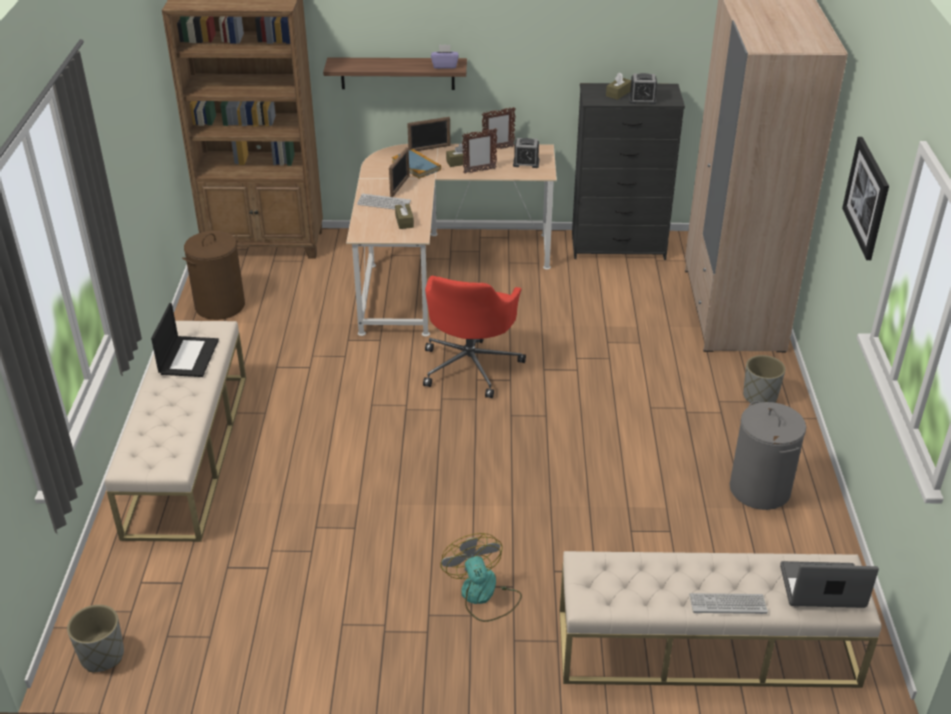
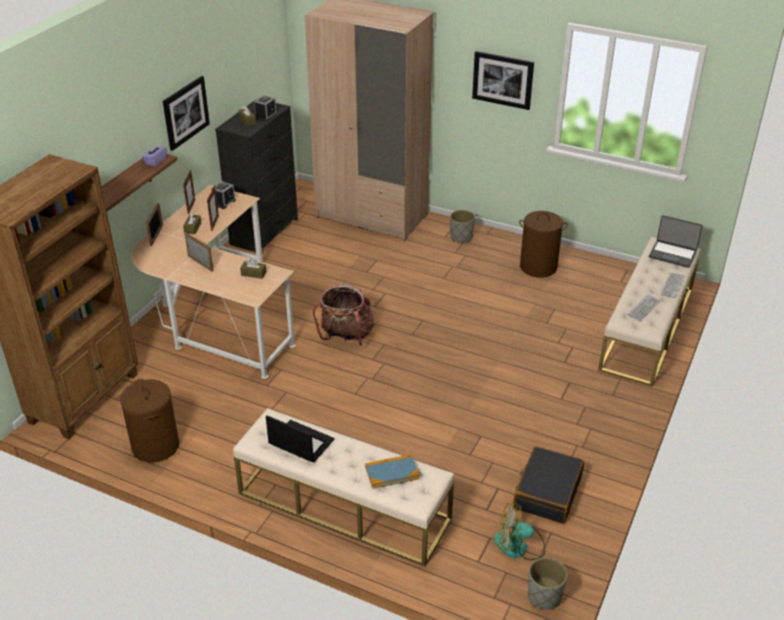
camera: 65 degrees left, 0 degrees up
keyboard [357,194,411,210] -> keyboard moved to [627,294,661,322]
book [392,149,441,179] -> book moved to [365,454,419,489]
red office chair [423,276,526,398] -> backpack [313,283,374,346]
fan [441,533,522,622] -> fan moved to [494,501,545,560]
grey laundry basket [730,401,806,510] -> brown laundry basket [519,211,568,278]
laptop [780,561,879,608] -> laptop turned 90 degrees counterclockwise [649,215,703,268]
none -> picture [163,76,210,151]
none -> black suitcase [513,446,584,524]

